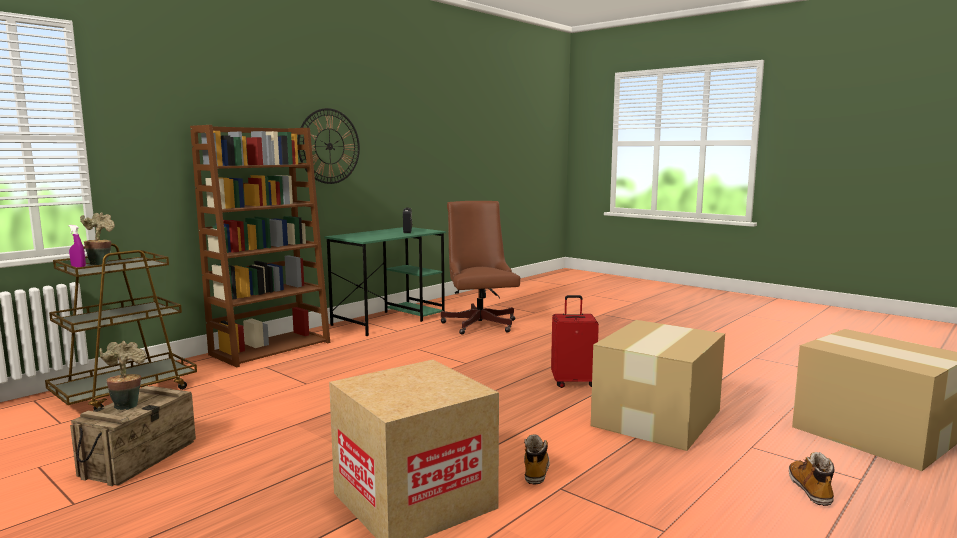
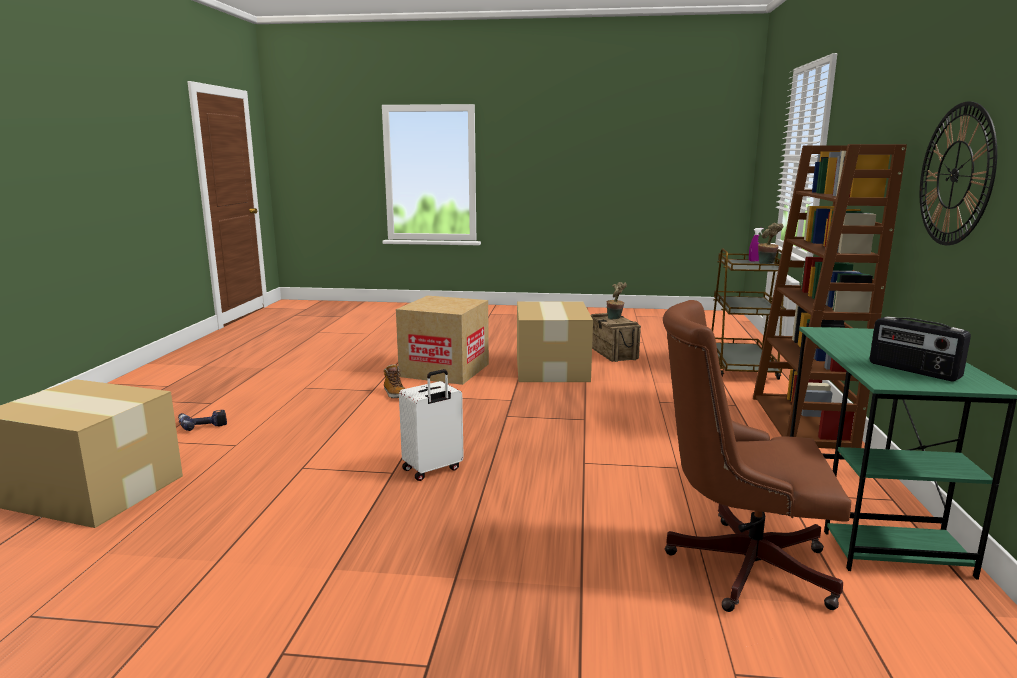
camera: 145 degrees right, 5 degrees up
brown office chair [441,201,520,334] -> brown office chair turned 150 degrees clockwise [663,300,851,612]
red suitcase [551,295,599,388] -> white suitcase [399,369,464,481]
cardboard box [591,320,725,451] -> cardboard box moved to [517,301,593,382]
boot [789,452,835,506] -> power drill [178,410,227,431]

